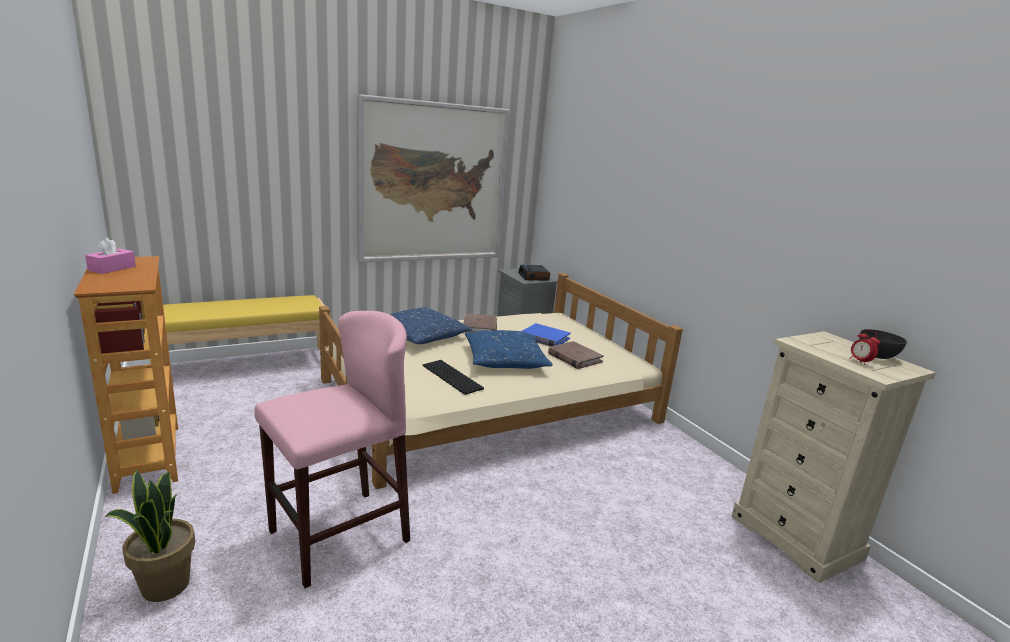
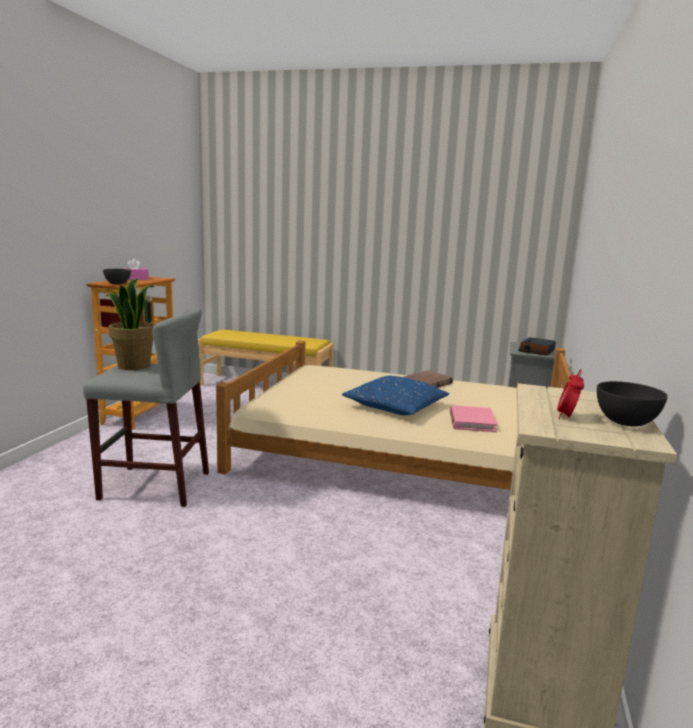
camera: 45 degrees right, 5 degrees down
potted plant [105,470,195,602] -> potted plant moved to [106,278,155,370]
pink stool [255,311,410,588] -> grey stool [83,308,209,507]
picture [357,94,510,263] -> none
blue pillow [389,308,473,344] -> none
keyboard [423,360,484,395] -> none
blue book [522,323,571,346] -> none
brown book [548,341,604,369] -> pink book [449,405,498,432]
none -> grey bowl [103,269,131,284]

